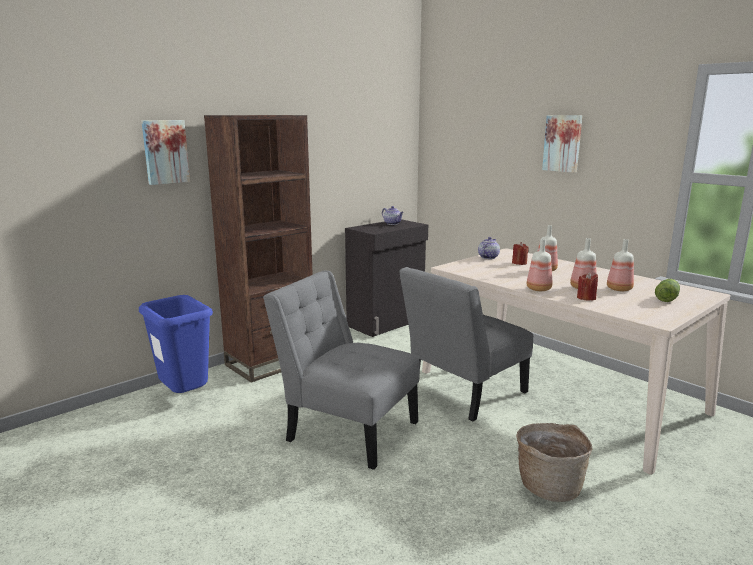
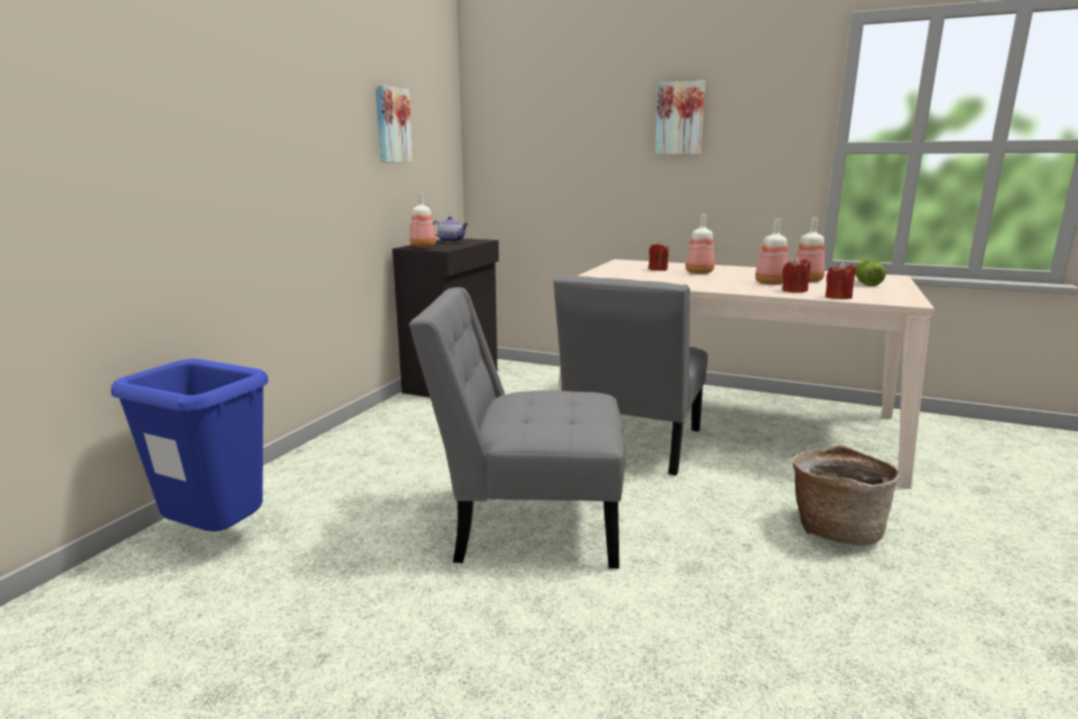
camera: 25 degrees left, 0 degrees up
picture [141,120,190,185] -> picture moved to [375,85,413,163]
brown bookcase [204,115,313,383] -> none
teapot [478,237,500,259] -> none
bottle [527,239,552,291] -> bottle moved to [410,193,436,248]
none -> red candle [825,262,855,299]

